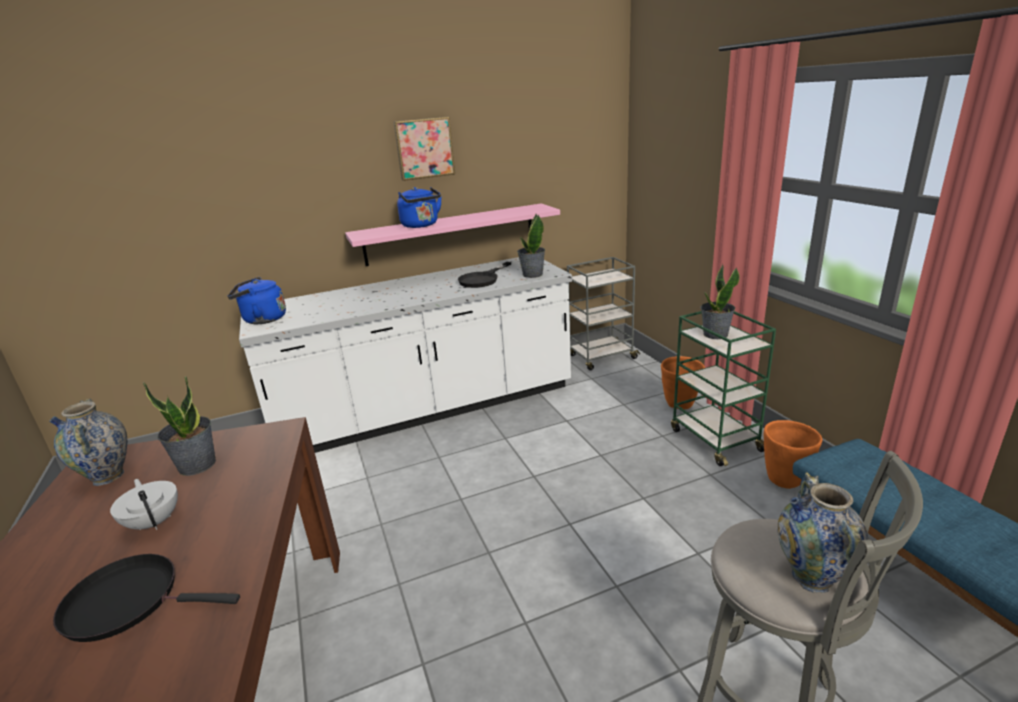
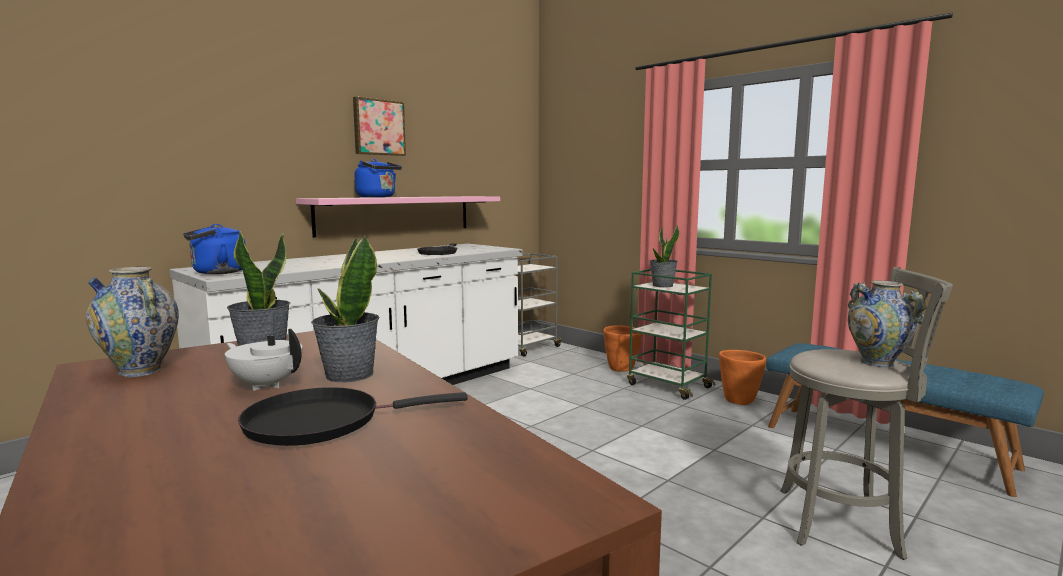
camera: 25 degrees left, 15 degrees down
potted plant [517,214,545,278] -> potted plant moved to [311,236,379,382]

